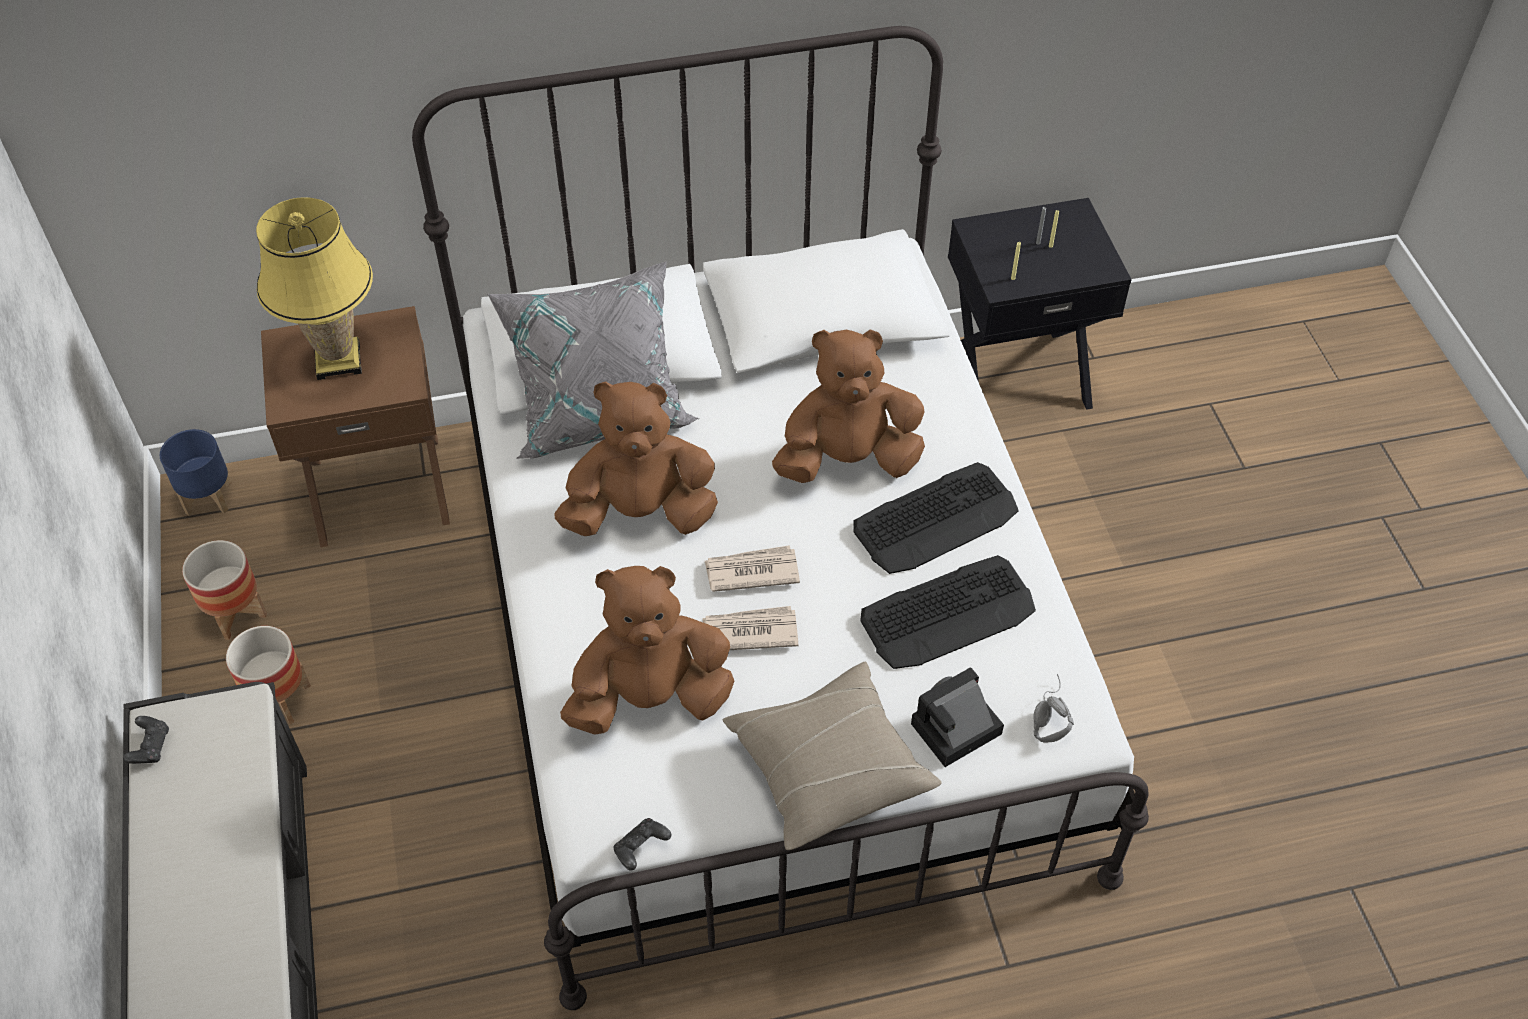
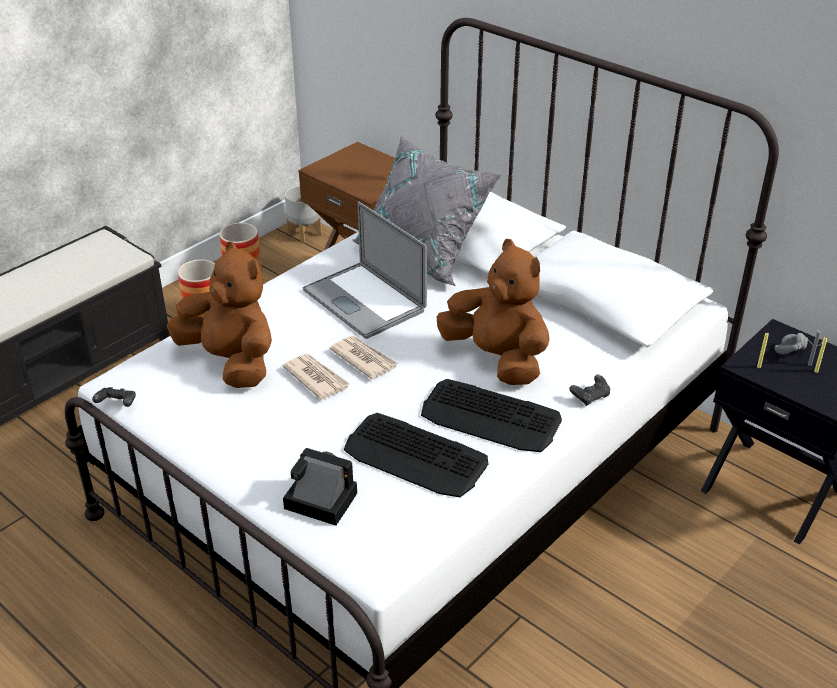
camera: 55 degrees right, 15 degrees down
black game controller [123,716,169,764] -> black game controller moved to [569,374,610,406]
blue planter [159,429,232,516] -> grey planter [285,186,322,243]
yellow table lamp [256,197,373,380] -> none
brown plush toy [555,381,718,536] -> laptop [303,202,427,339]
beige pillow [723,662,942,850] -> none
grey headphones [1033,674,1074,743] -> grey headphones moved to [775,333,823,354]

